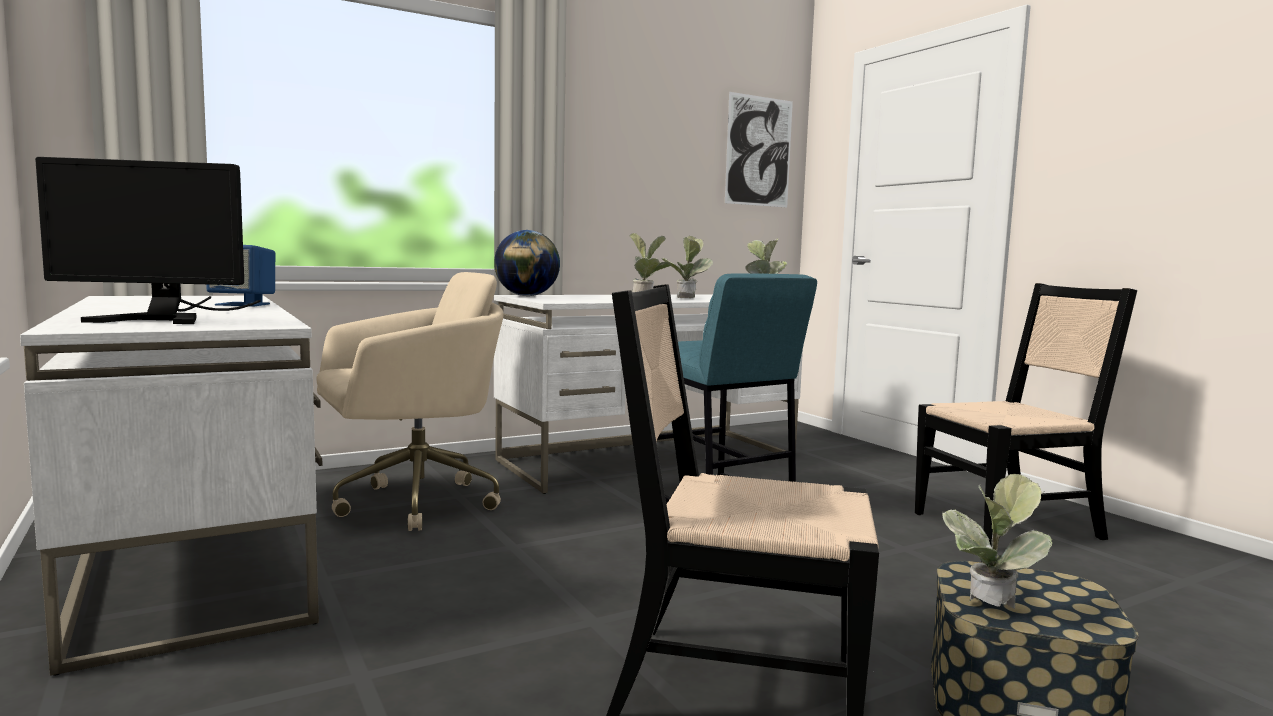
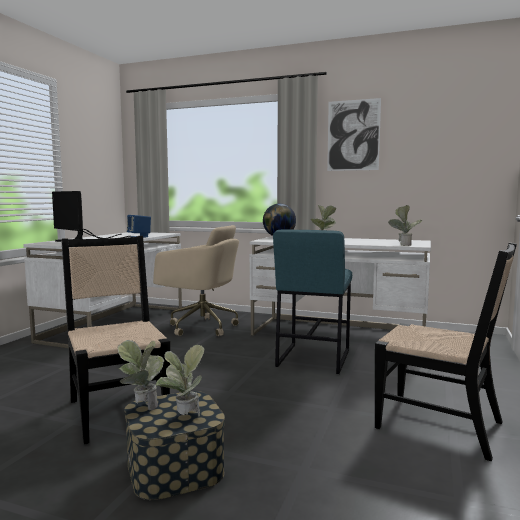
camera: 50 degrees right, 0 degrees up
potted plant [661,236,713,298] -> potted plant moved to [156,345,205,417]
picture [725,92,793,207] -> picture moved to [327,98,381,171]

